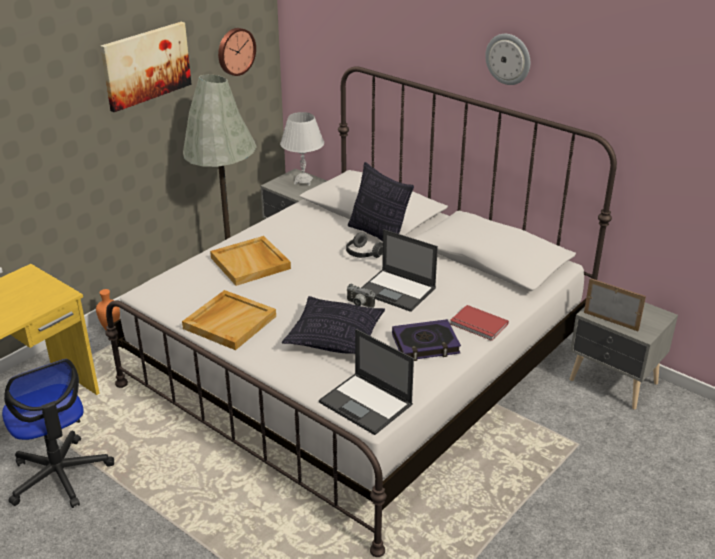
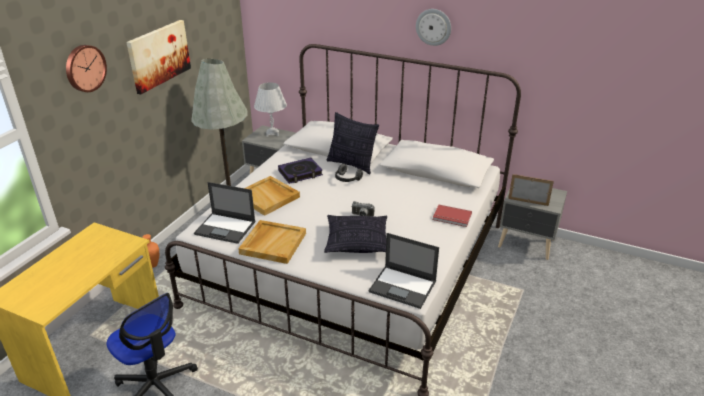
camera: 15 degrees left, 0 degrees up
wall clock [218,28,256,76] -> wall clock moved to [66,45,107,92]
laptop [361,229,438,312] -> laptop moved to [194,182,255,244]
book [392,319,461,361] -> book moved to [278,158,323,184]

